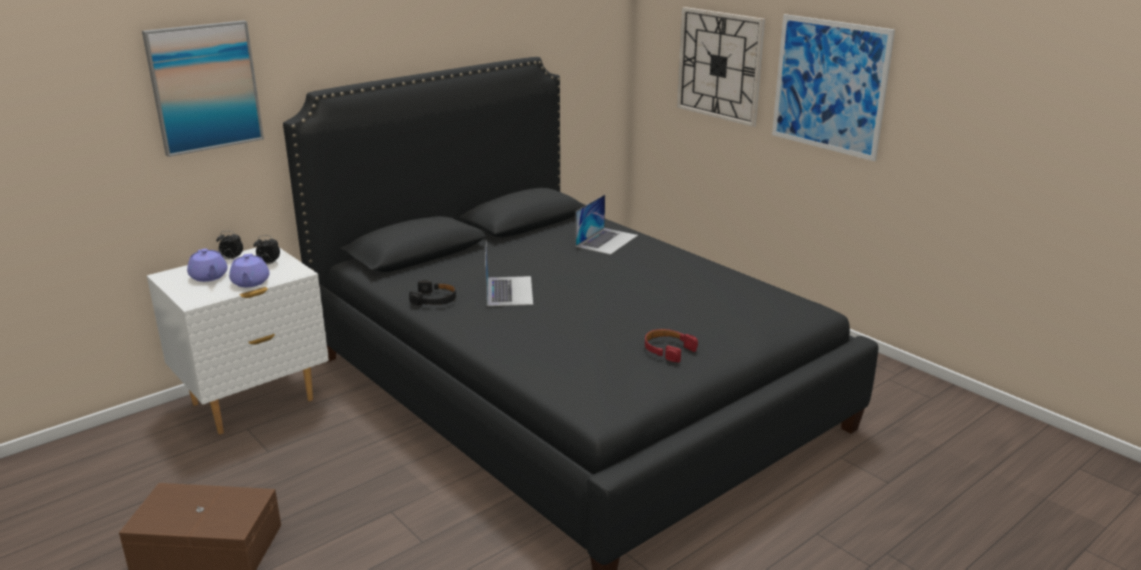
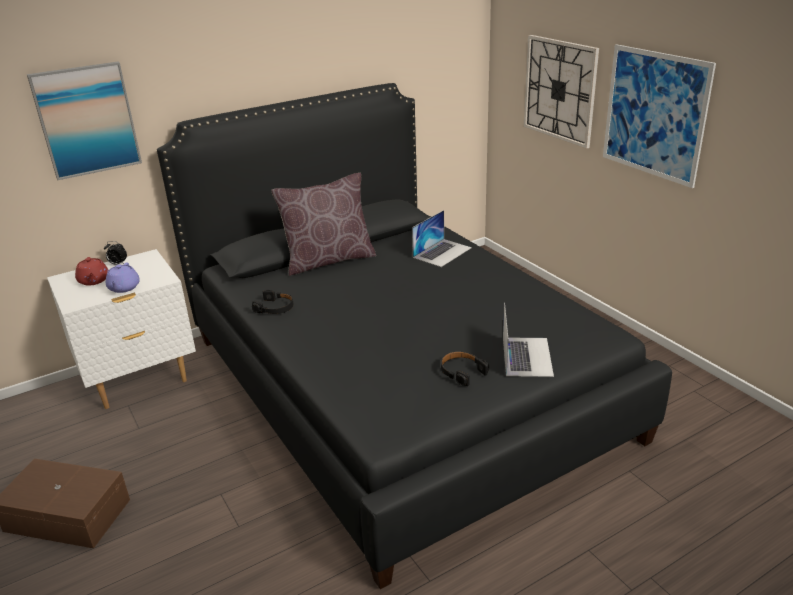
camera: 10 degrees right, 5 degrees up
purple teapot [187,249,227,282] -> red teapot [75,257,108,286]
alarm clock [254,235,280,264] -> none
laptop [485,240,533,306] -> laptop moved to [503,303,554,377]
red headphones [645,329,698,362] -> black headphones [441,351,489,386]
none -> brown pillow [271,173,376,276]

